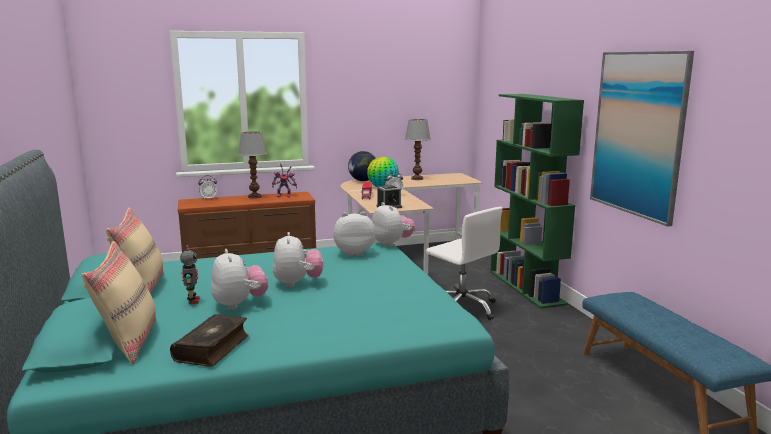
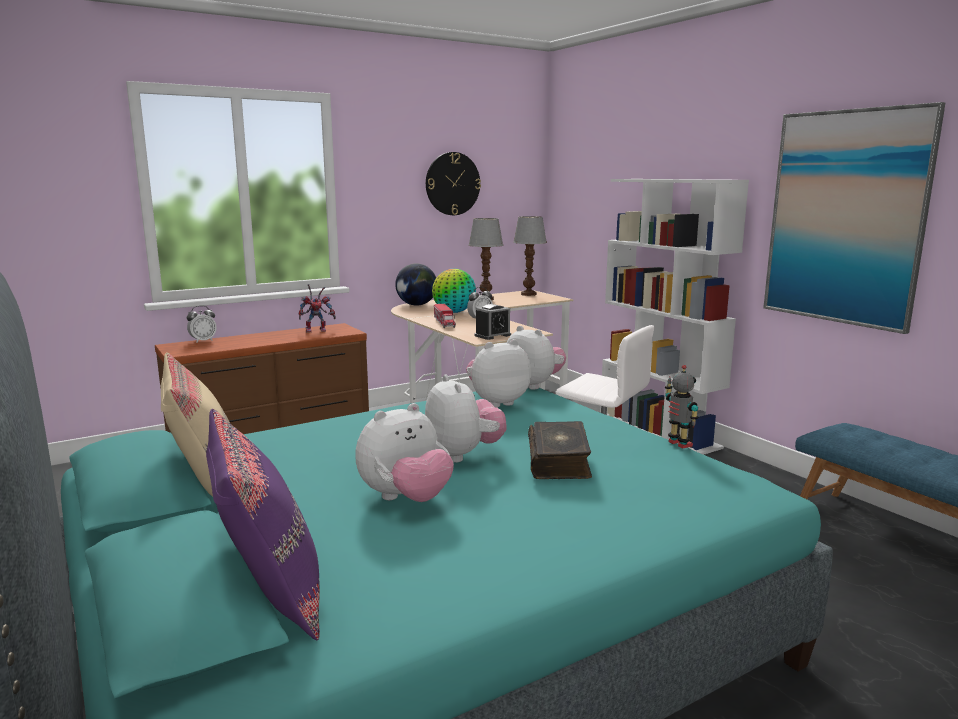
camera: 15 degrees left, 0 degrees up
beige pillow [82,241,156,365] -> purple pillow [206,409,320,640]
book [170,314,248,367] -> book moved to [528,421,592,479]
toy robot [180,245,199,304] -> toy robot moved to [665,365,698,448]
plush toy [211,249,269,310] -> plush toy turned 90 degrees clockwise [355,403,454,502]
table lamp [238,132,267,199] -> table lamp moved to [513,216,547,296]
green bookcase [490,94,584,309] -> white bookcase [600,179,749,455]
none -> wall clock [426,152,481,215]

